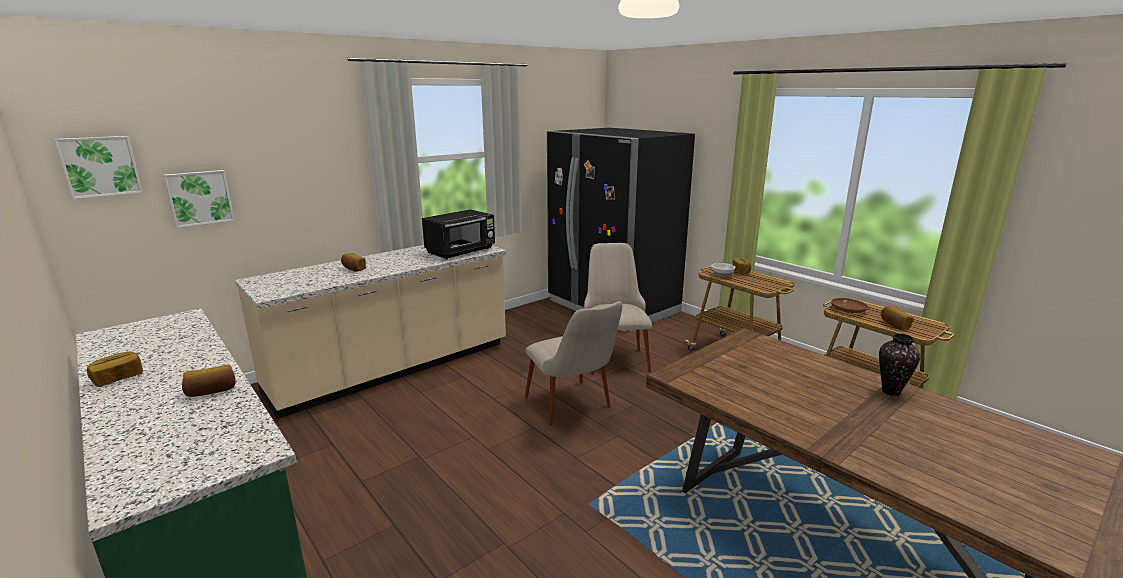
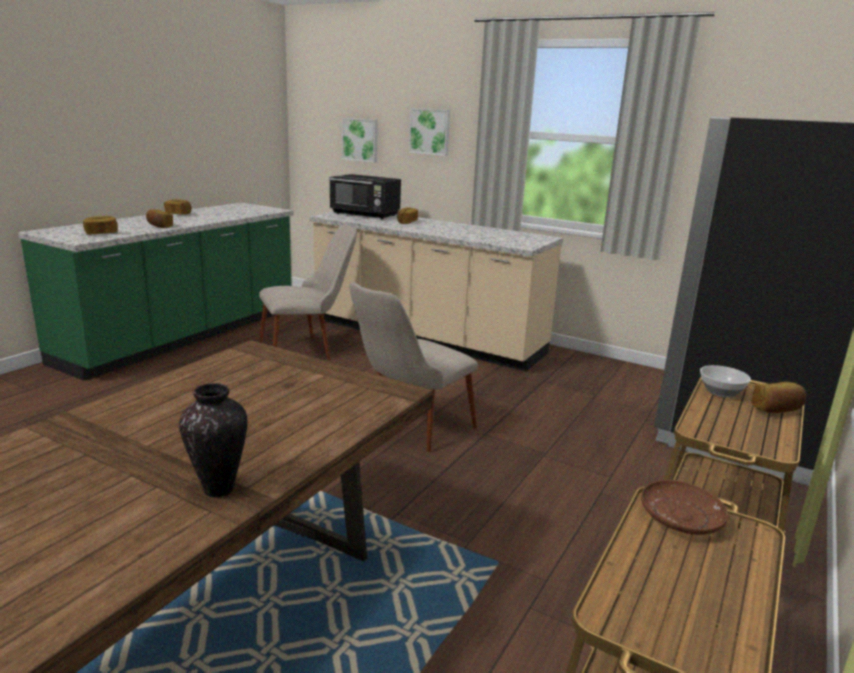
camera: 70 degrees right, 0 degrees up
picture [55,136,143,199] -> picture moved to [409,108,450,156]
black microwave [422,209,495,259] -> black microwave moved to [329,174,401,219]
beige chair [584,243,652,375] -> beige chair moved to [259,224,357,360]
bread [881,306,914,330] -> bread moved to [83,216,118,235]

